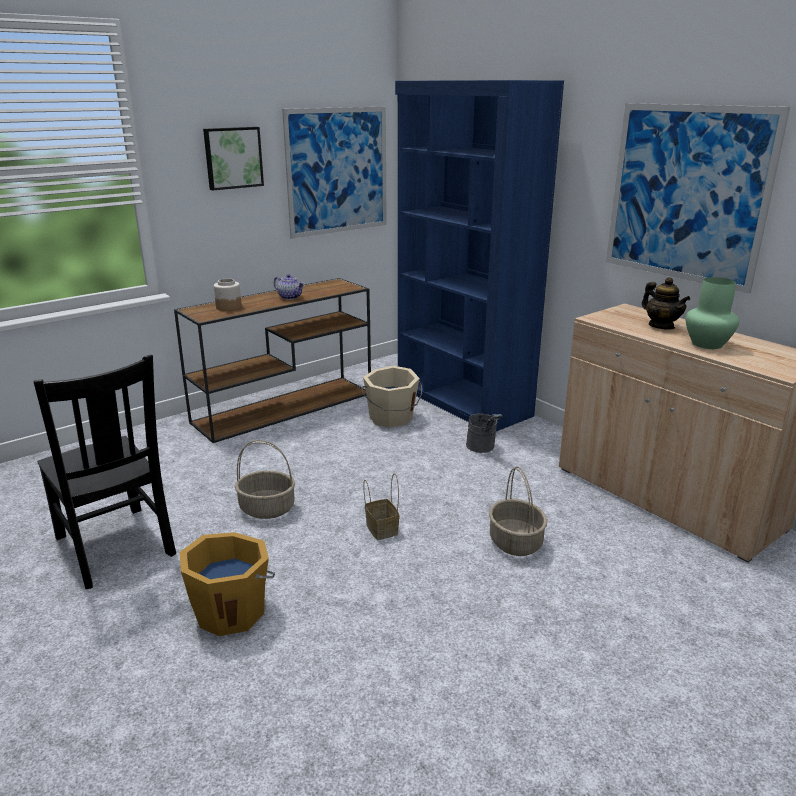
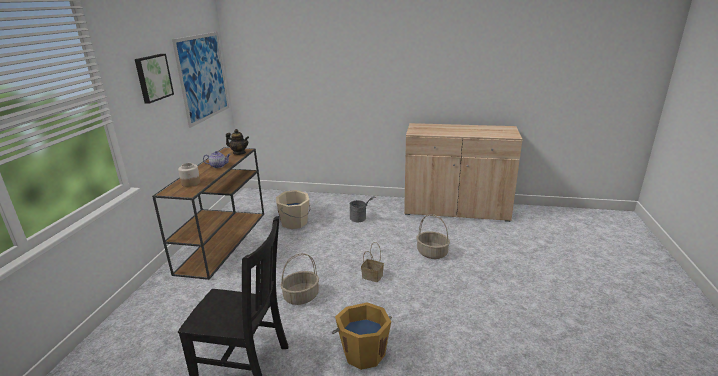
camera: 40 degrees left, 0 degrees up
blue bookcase [395,80,564,432] -> none
picture [606,103,790,293] -> none
teapot [642,277,690,330] -> teapot moved to [226,129,249,155]
green vase [686,277,739,349] -> none

